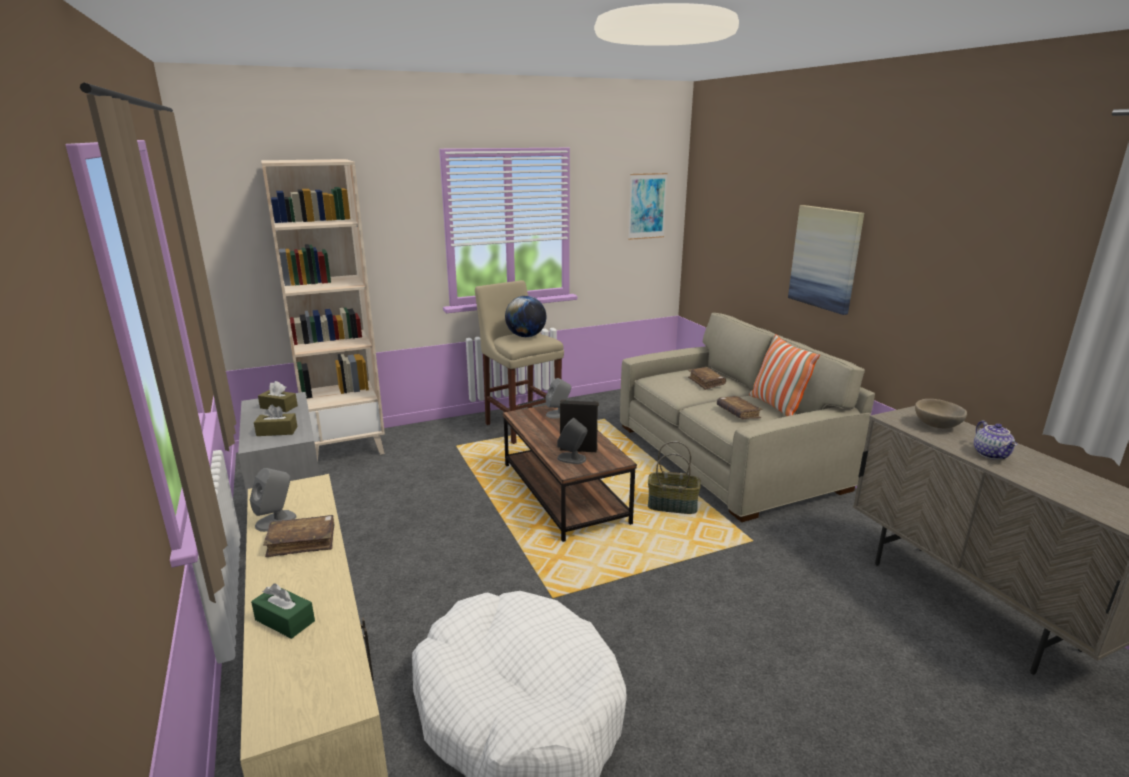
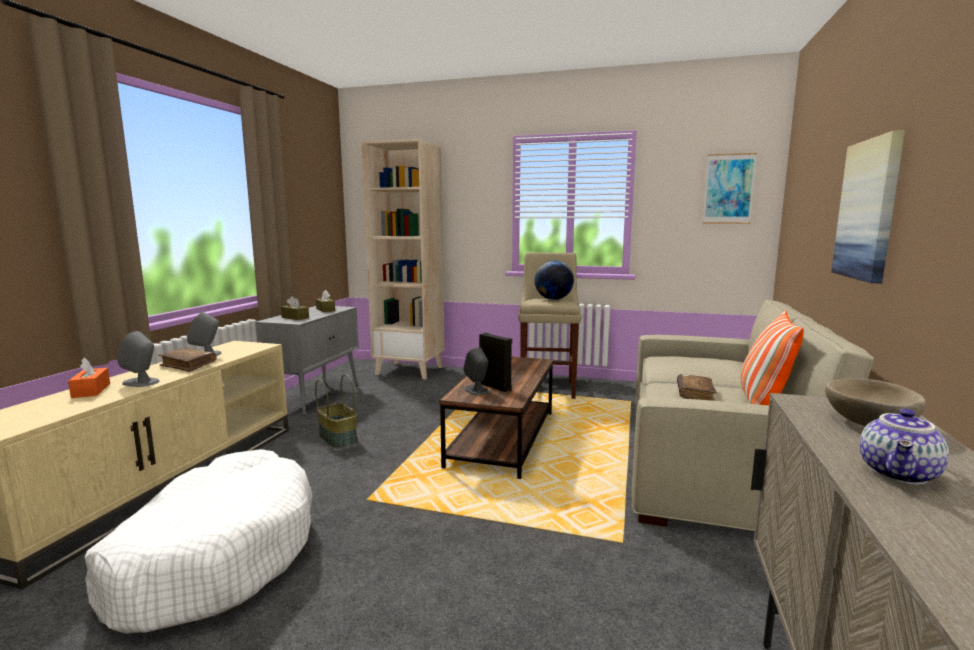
camera: 40 degrees right, 10 degrees down
green tissue box [251,584,315,639] -> orange tissue box [68,357,110,398]
grey speaker [546,378,571,418] -> grey speaker moved to [117,331,160,387]
basket [648,441,701,514] -> basket moved to [315,374,358,449]
brown book [688,367,726,390] -> none

